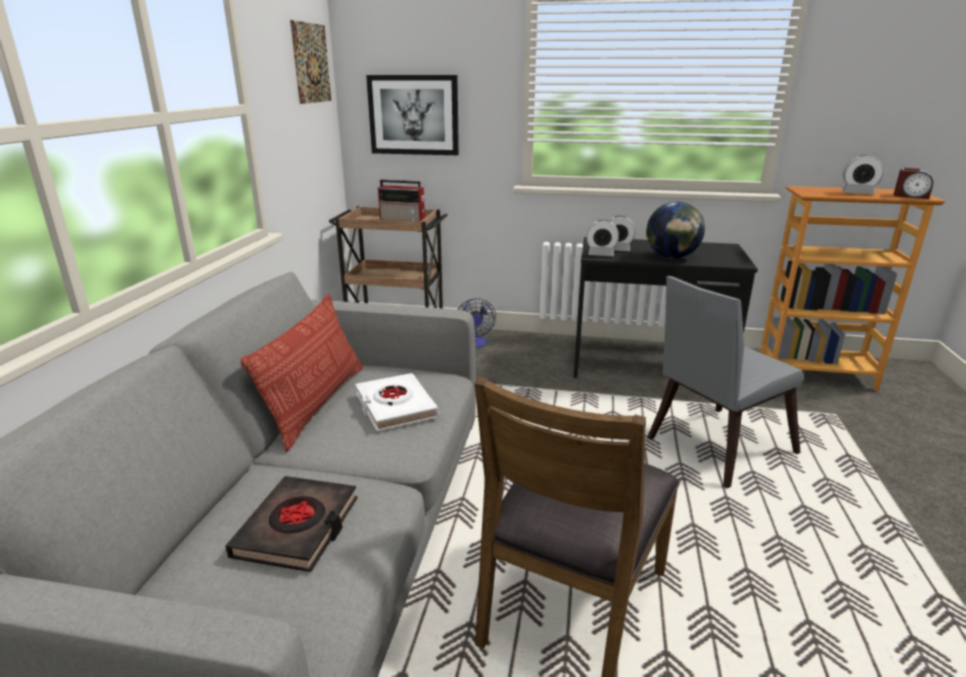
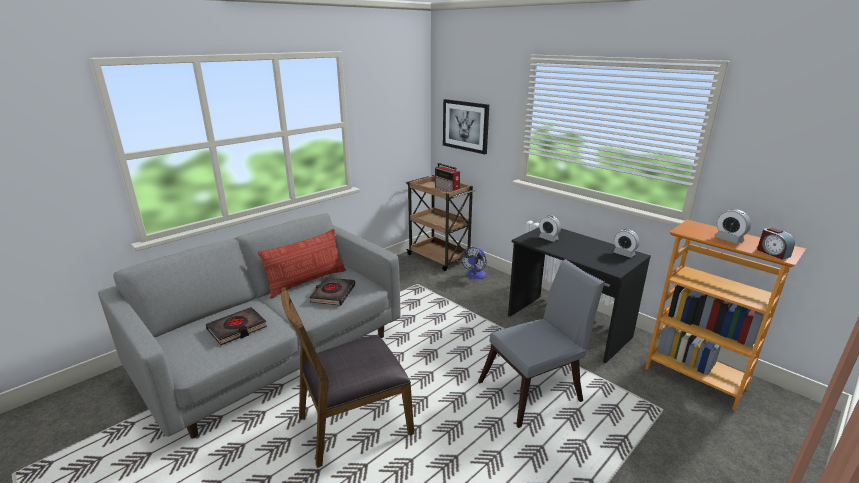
camera: 35 degrees right, 0 degrees up
picture [290,20,332,104] -> none
white book [355,373,439,431] -> black book [309,277,355,306]
alarm clock [586,220,619,256] -> alarm clock moved to [613,229,640,258]
globe [646,202,705,259] -> none
grey chair [647,276,804,489] -> grey chair turned 150 degrees clockwise [478,259,605,428]

